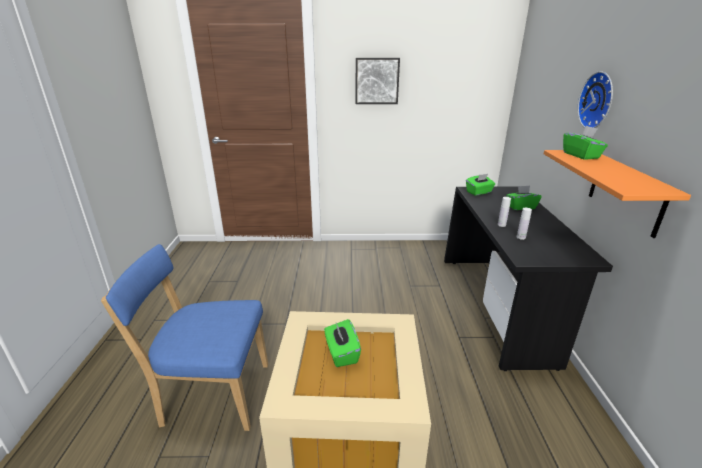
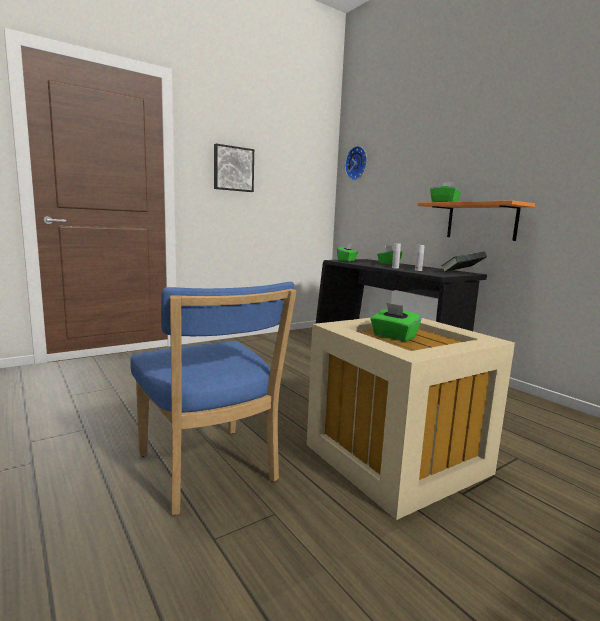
camera: 35 degrees left, 15 degrees down
blue chair [101,244,268,431] -> blue chair turned 90 degrees counterclockwise [130,282,296,515]
wall clock [578,71,613,128] -> wall clock moved to [345,146,367,180]
none -> book [441,251,487,272]

